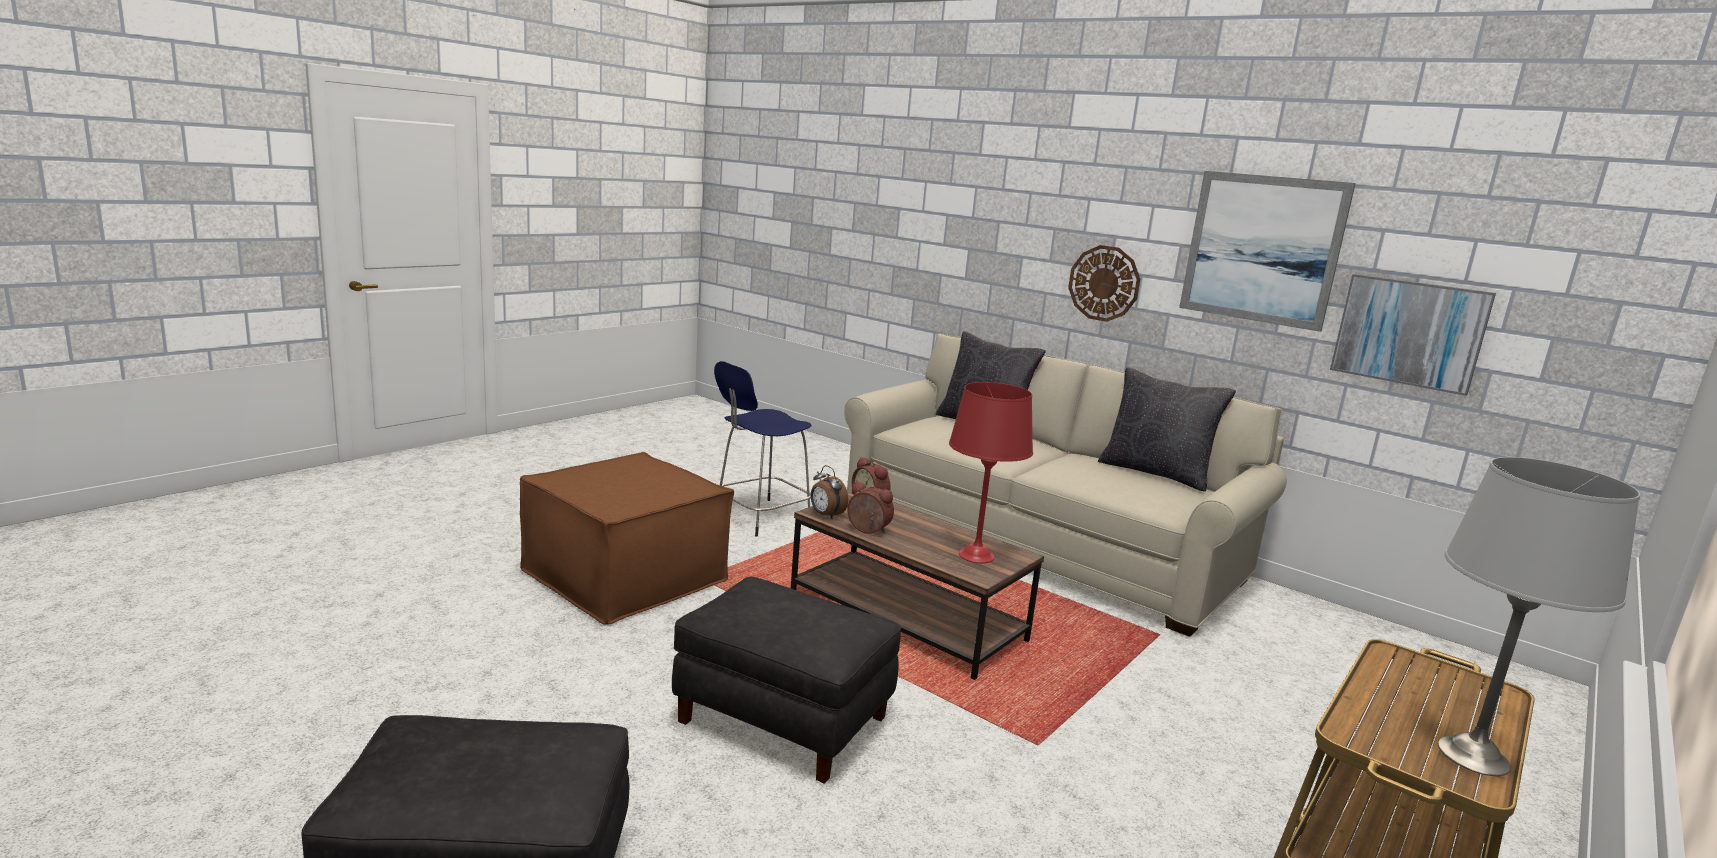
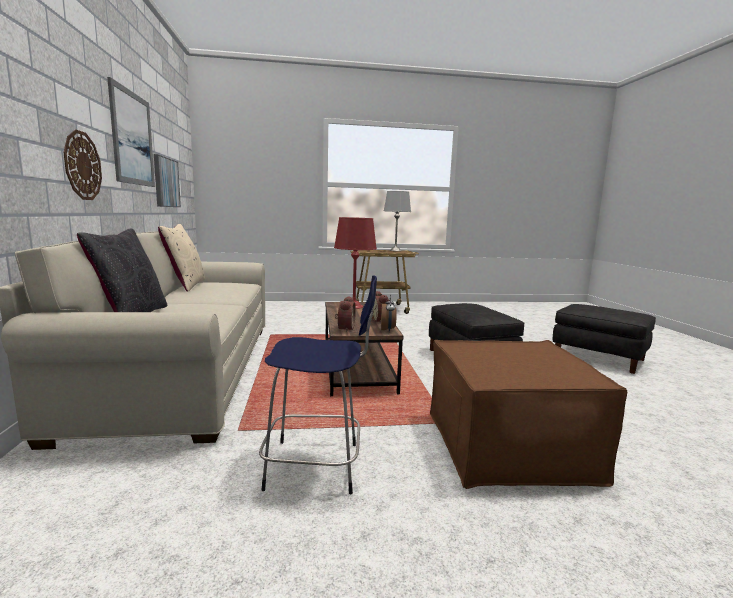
camera: 135 degrees left, 5 degrees down
black pillow [1098,367,1236,492] -> beige pillow [158,224,205,292]

